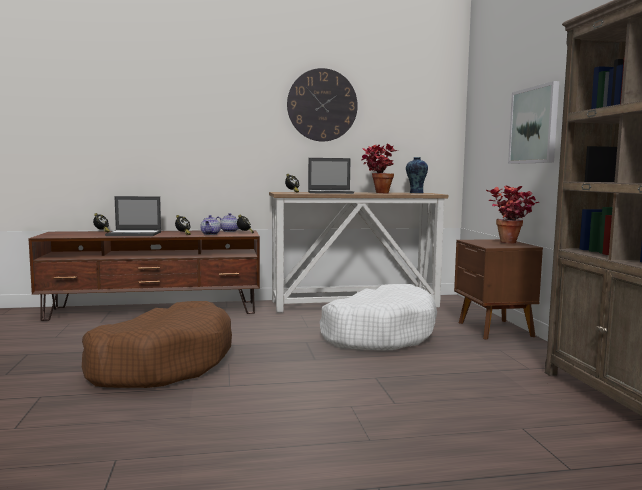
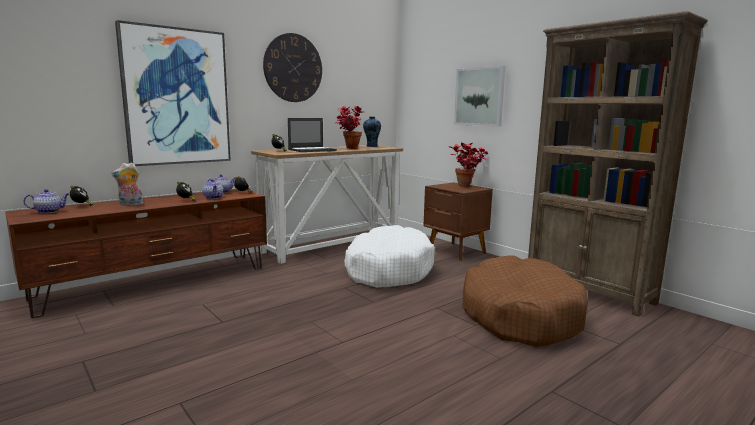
camera: 30 degrees left, 5 degrees up
brown dog bed [82,301,232,388] -> brown dog bed moved to [462,256,588,347]
laptop [105,196,161,236] -> plush toy [112,162,144,206]
none -> teapot [23,189,69,213]
none -> picture [115,20,231,166]

